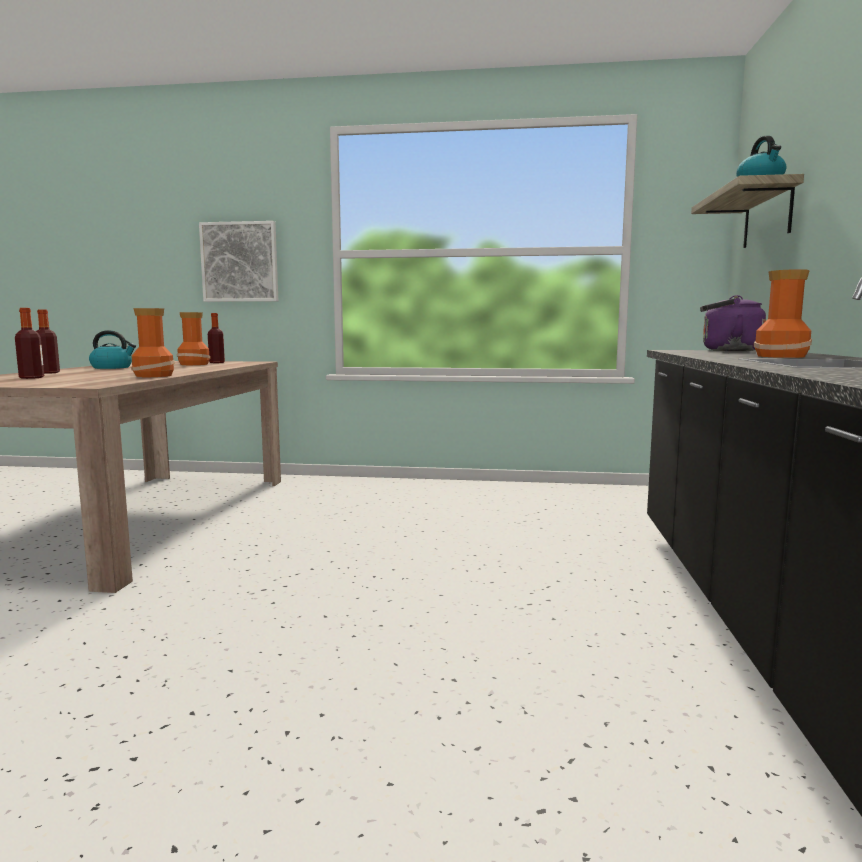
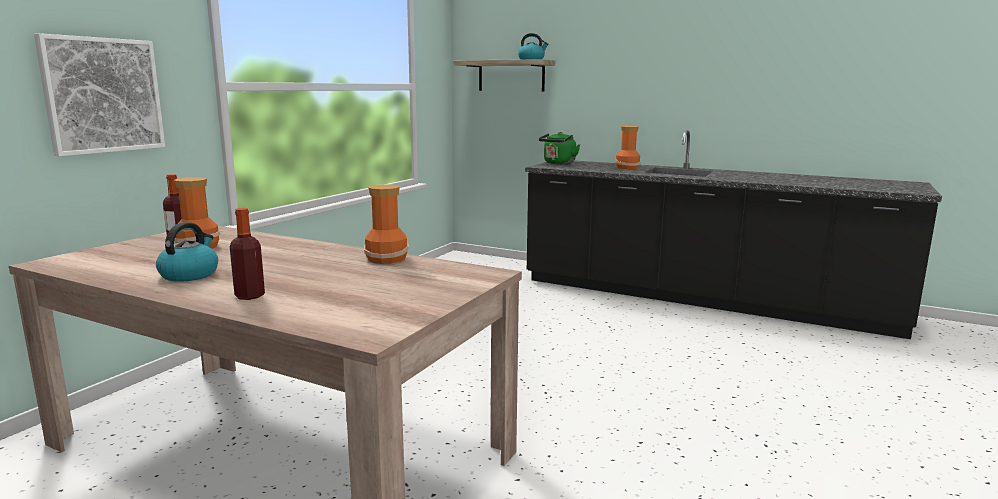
camera: 70 degrees left, 5 degrees up
bottle [15,308,44,379] -> none
purple kettle [700,295,766,351] -> green kettle [539,132,580,164]

